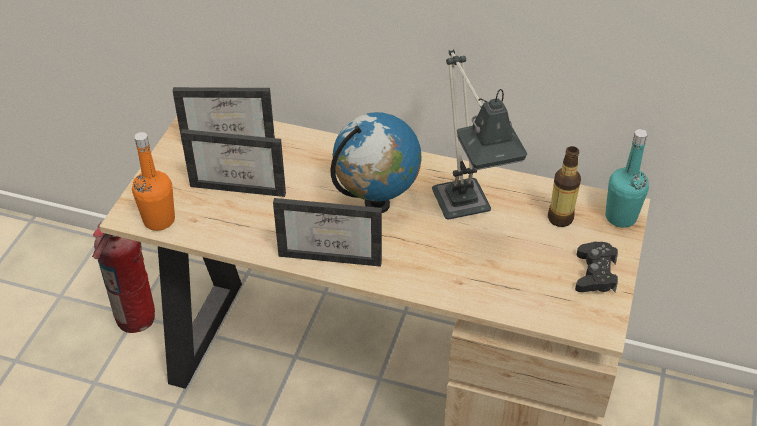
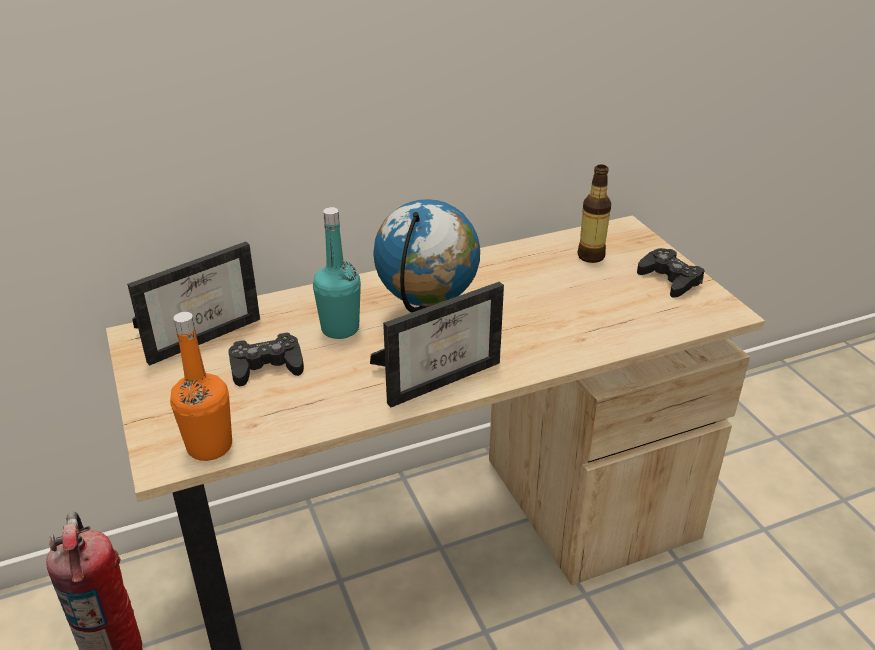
camera: 40 degrees left, 10 degrees down
picture frame [180,129,286,197] -> black game controller [228,332,304,387]
table lamp [432,49,527,220] -> none
turquoise bottle [605,129,649,227] -> turquoise bottle moved to [313,207,361,339]

